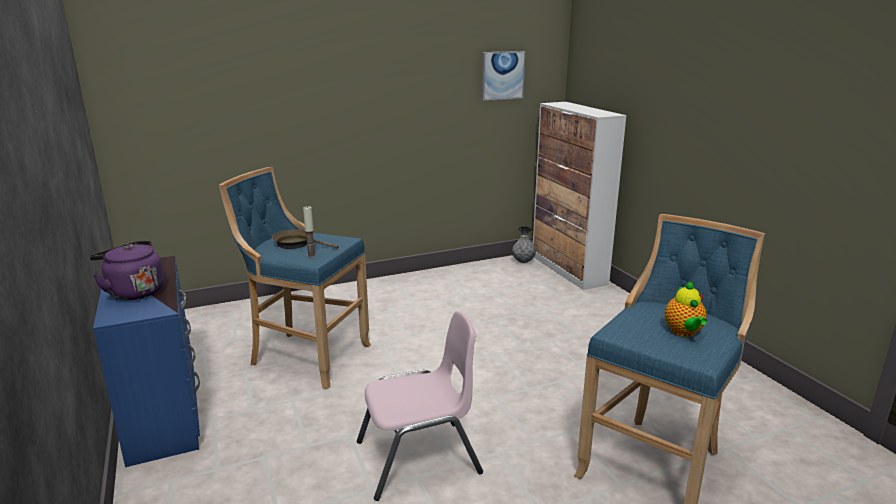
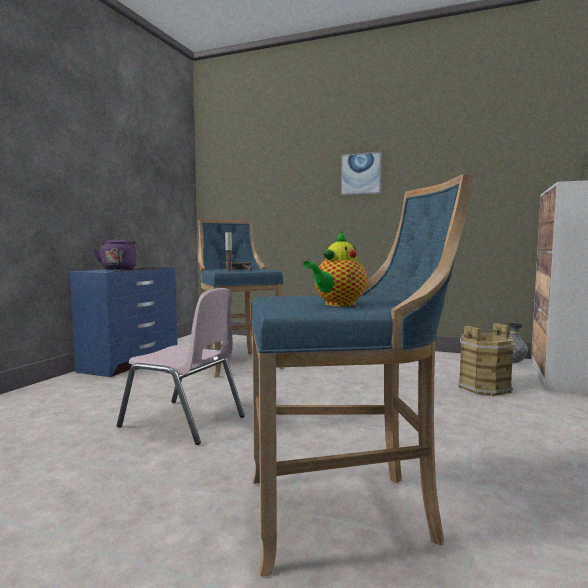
camera: 45 degrees right, 15 degrees down
picture [482,51,525,101] -> picture moved to [341,152,382,195]
none -> brown bucket [458,323,515,396]

